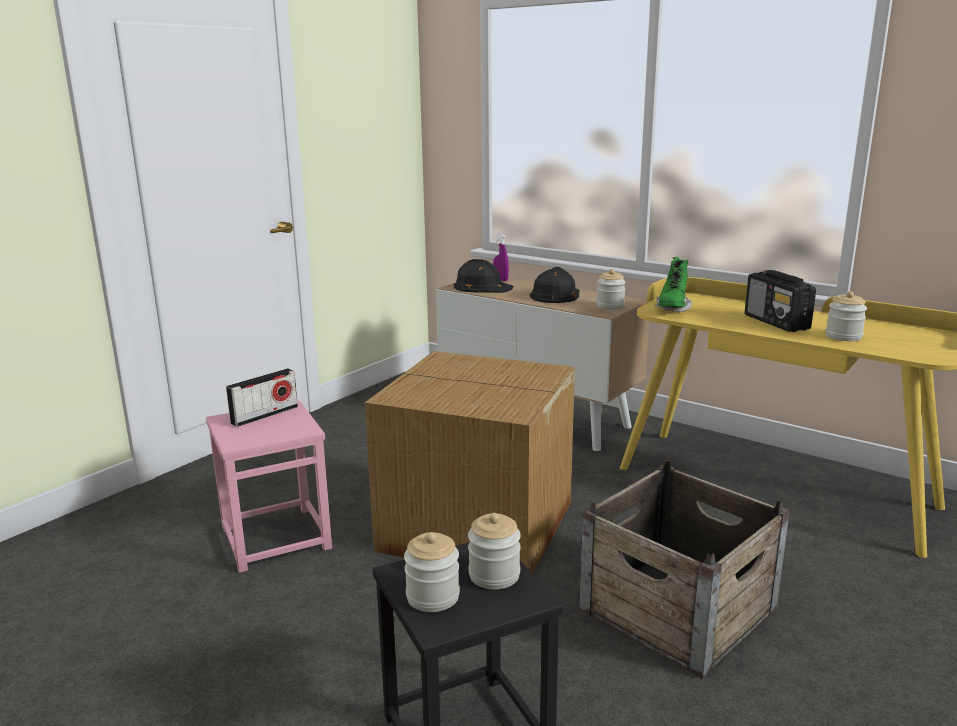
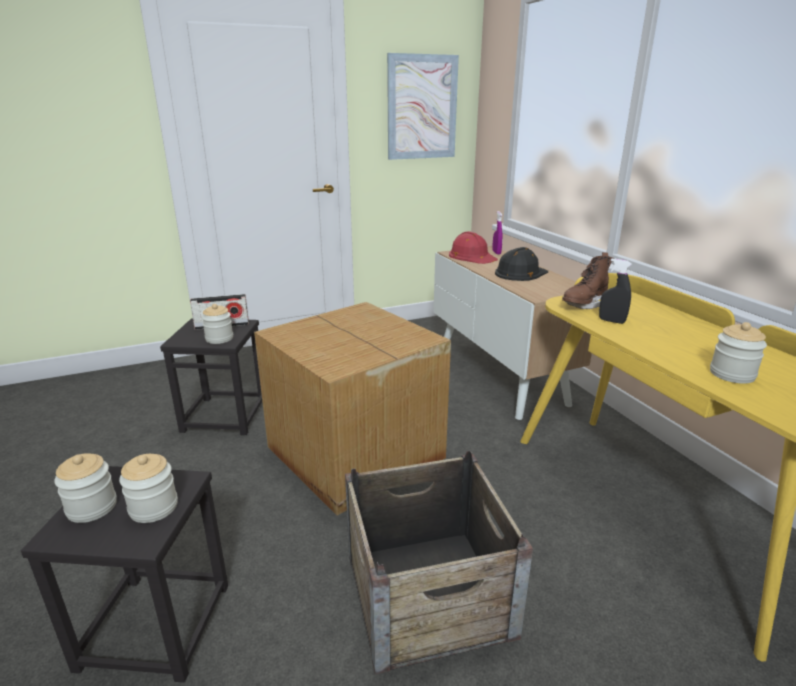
camera: 30 degrees right, 5 degrees up
pink stool [206,400,332,573] -> black stool [160,318,263,435]
black hard hat [454,259,514,293] -> red hard hat [449,231,498,264]
jar [596,269,626,310] -> jar moved to [202,304,233,344]
green boot [655,257,692,312] -> brown boot [562,252,614,309]
radio [745,270,816,332] -> none
none -> picture [387,53,459,160]
none -> black spray bottle [599,258,632,324]

